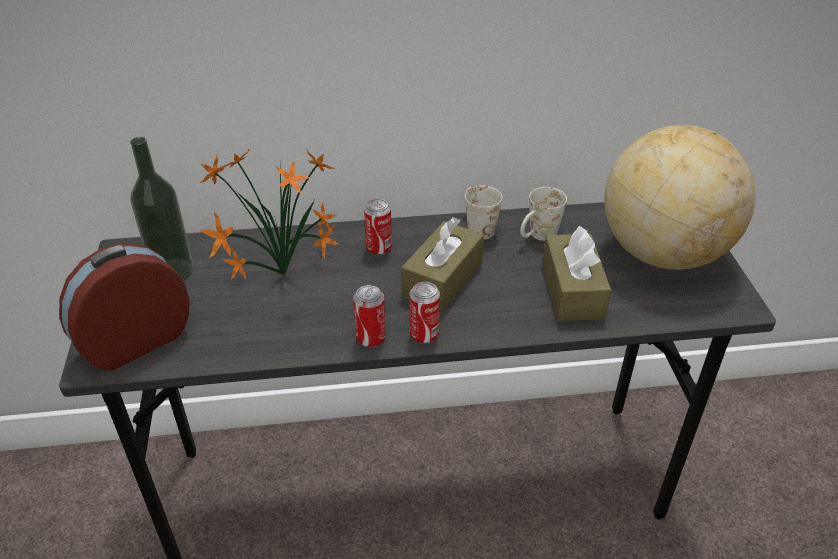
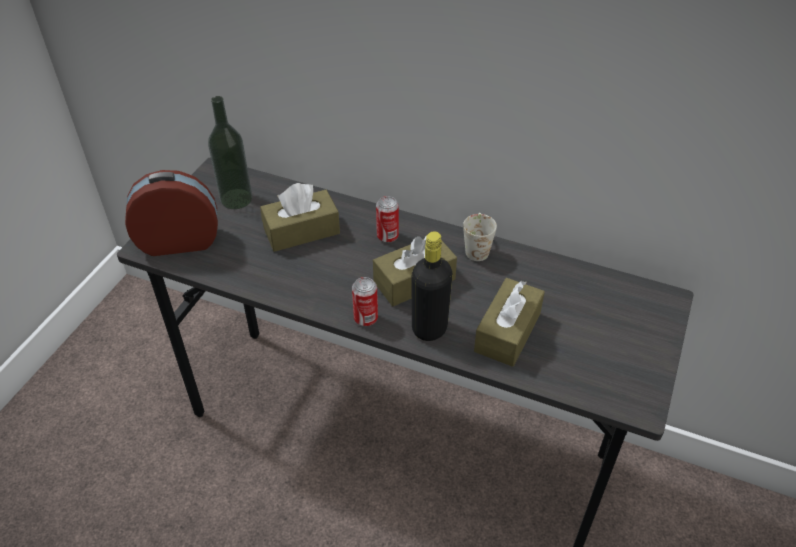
camera: 30 degrees right, 5 degrees up
potted plant [200,148,338,279] -> brown tissue box [260,183,340,252]
can [353,285,386,348] -> none
white mug [520,187,567,241] -> none
globe [604,125,756,270] -> none
none -> black bottle [412,231,452,341]

